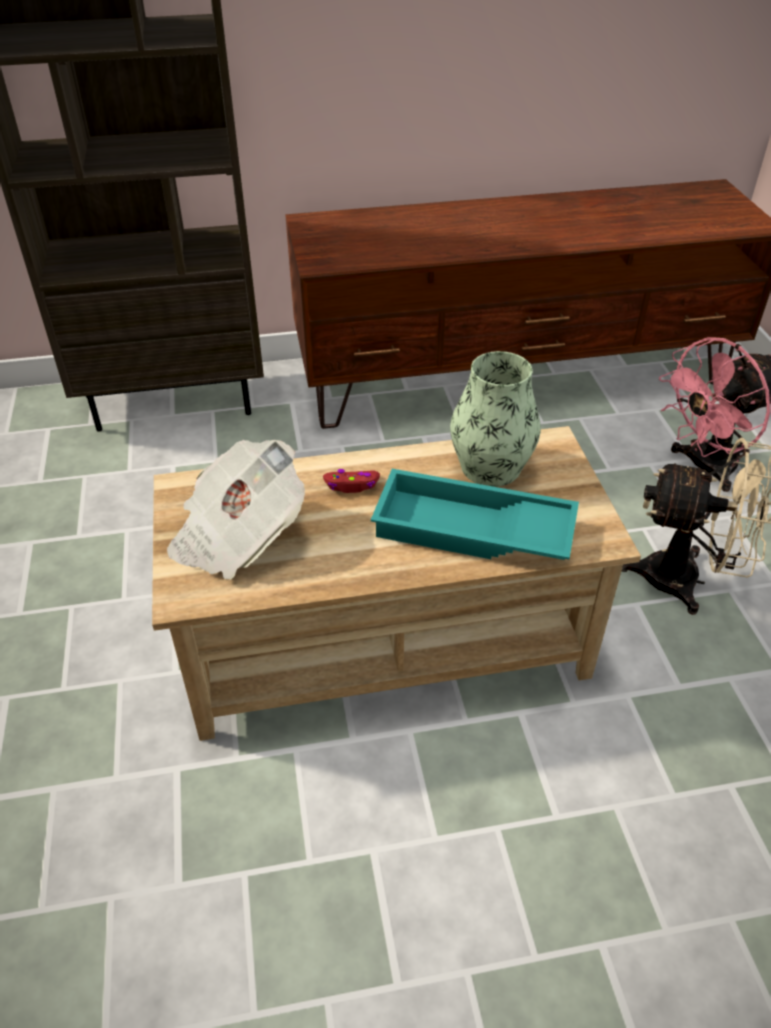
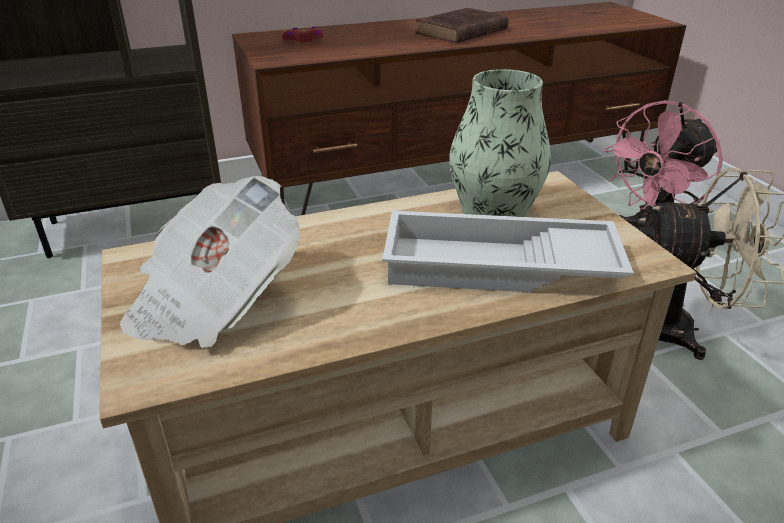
camera: 10 degrees left, 10 degrees down
red game controller [323,469,380,493] -> red game controller moved to [282,26,323,42]
turquoise tray [371,469,579,560] -> white tray [382,211,634,292]
none -> brown book [416,8,509,43]

